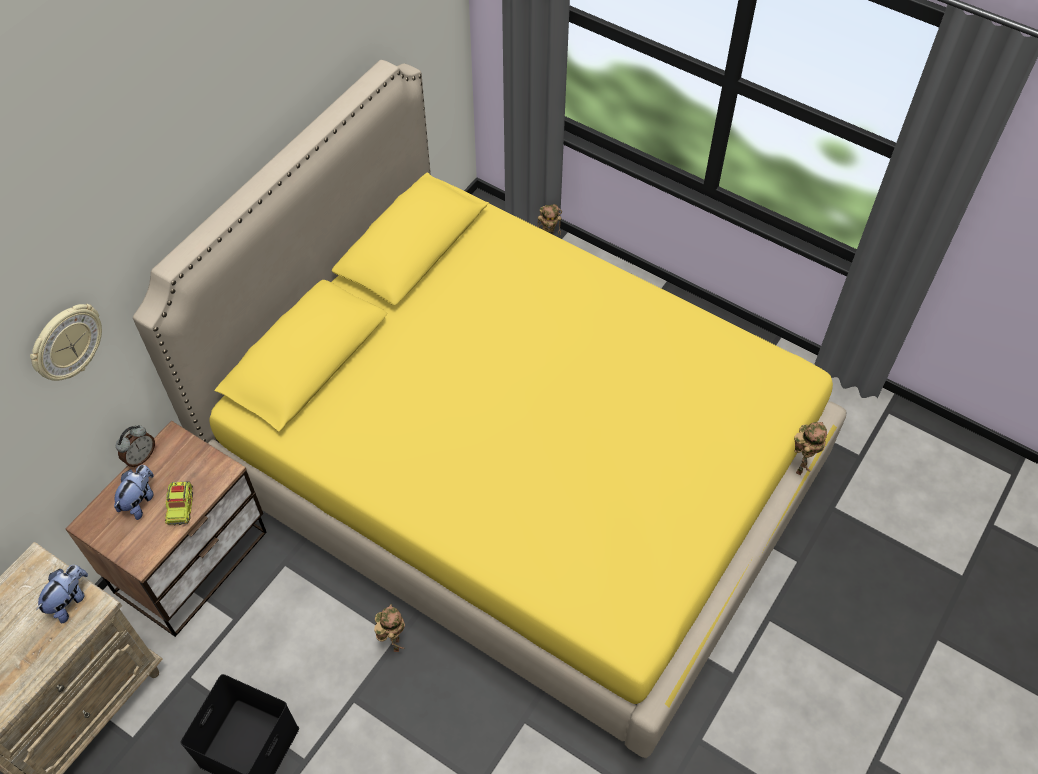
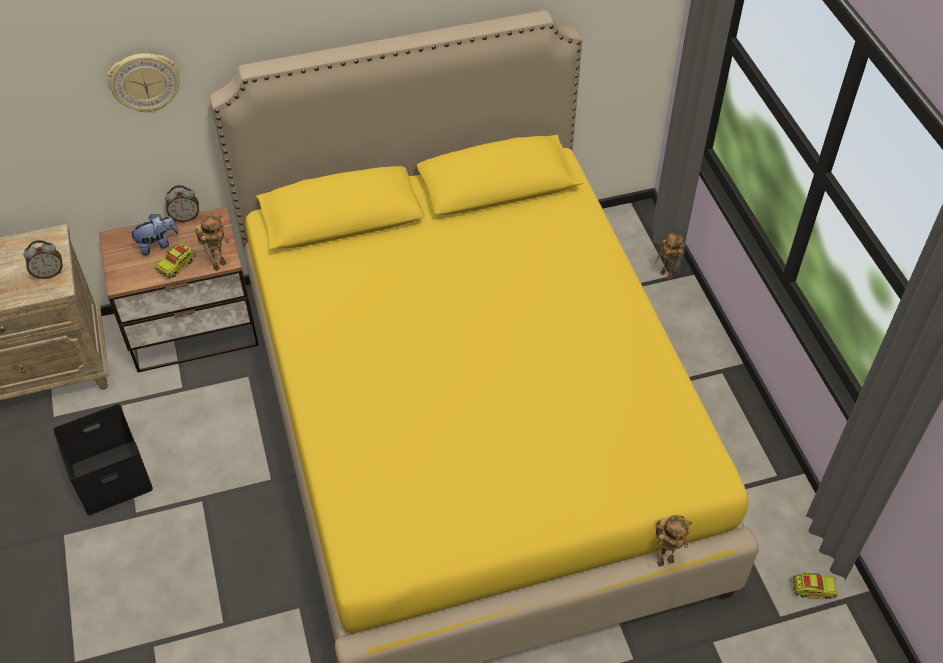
camera: 40 degrees right, 5 degrees down
plush toy [36,565,88,624] -> alarm clock [24,240,63,279]
toy robot [374,604,405,652] -> toy robot moved to [195,214,229,271]
none -> toy truck [793,572,838,599]

